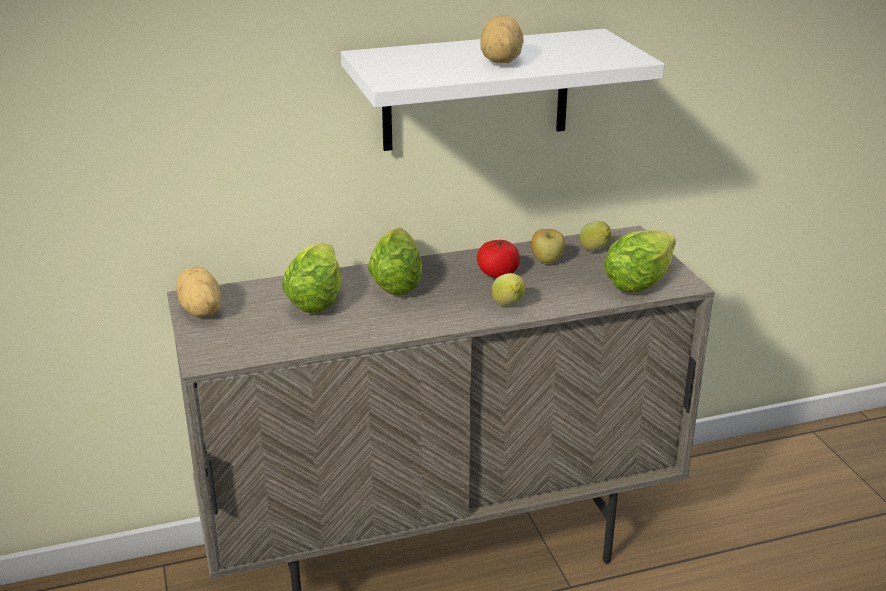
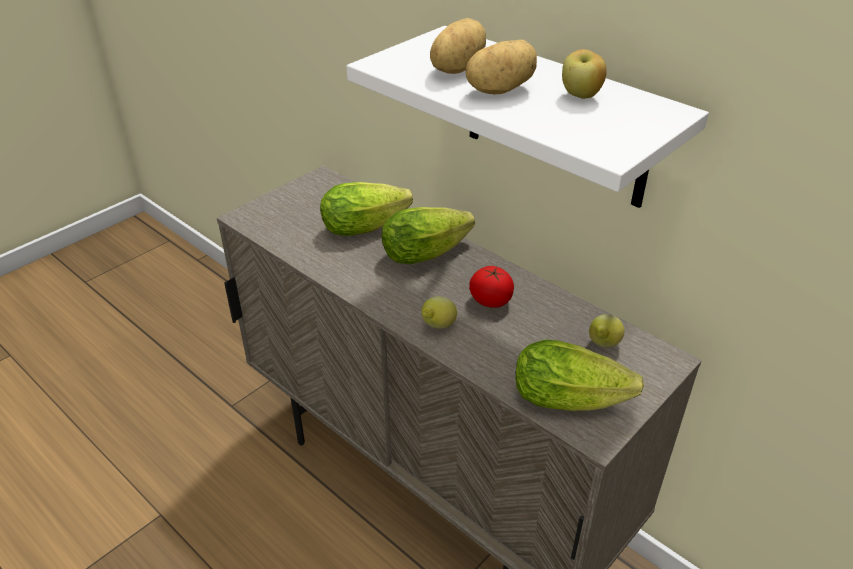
camera: 60 degrees right, 10 degrees up
potato [176,267,221,317] -> potato moved to [430,18,486,74]
apple [531,229,565,263] -> apple moved to [562,49,607,99]

